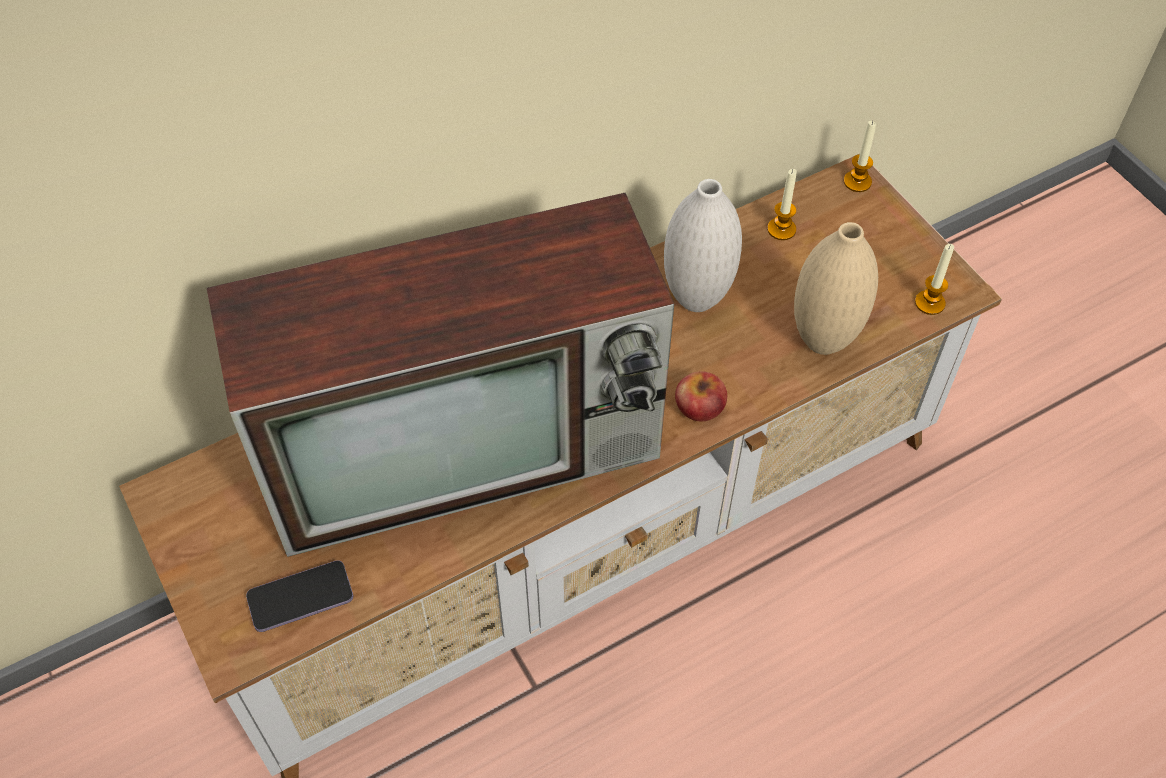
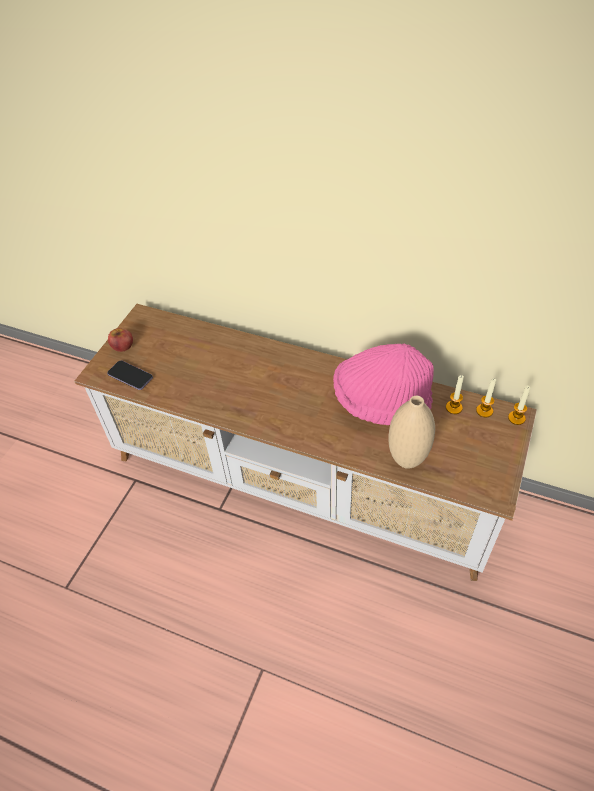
camera: 55 degrees right, 5 degrees down
television [207,193,674,557] -> none
white vase [664,179,742,312] -> pink hat [333,344,434,425]
apple [675,371,727,421] -> apple moved to [108,328,133,352]
candle [915,244,954,315] -> candle moved to [476,378,496,418]

